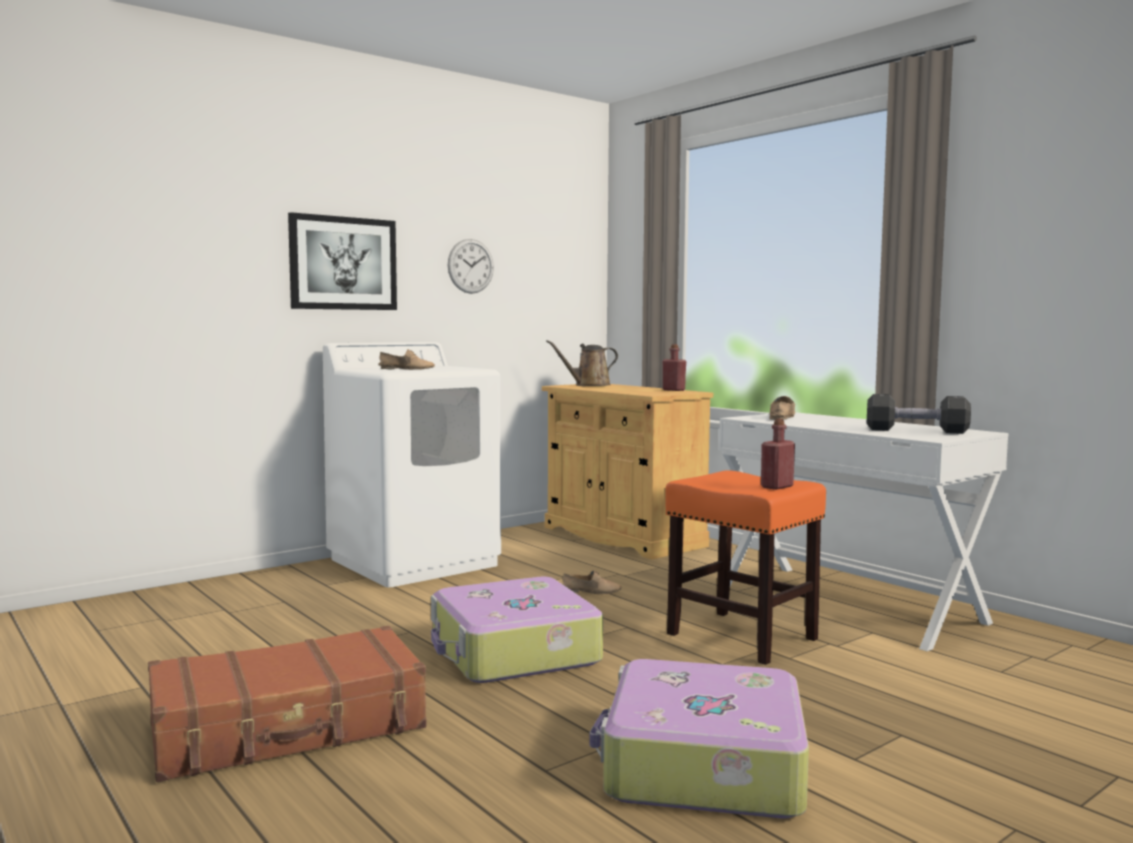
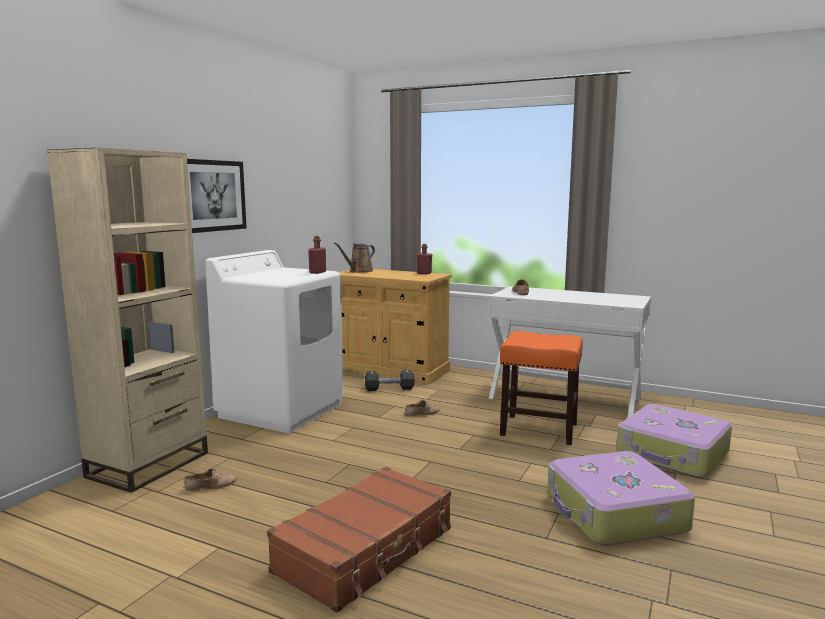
camera: 25 degrees left, 5 degrees up
beige shoe [378,349,435,370] -> beige shoe moved to [184,468,237,491]
suitcase [431,577,603,683] -> suitcase moved to [616,404,732,478]
wall clock [448,239,494,294] -> none
red bottle [761,419,795,490] -> red bottle moved to [308,236,326,274]
black dumbbell [867,394,971,434] -> black dumbbell moved to [365,370,414,391]
none -> beige bookcase [47,147,208,493]

